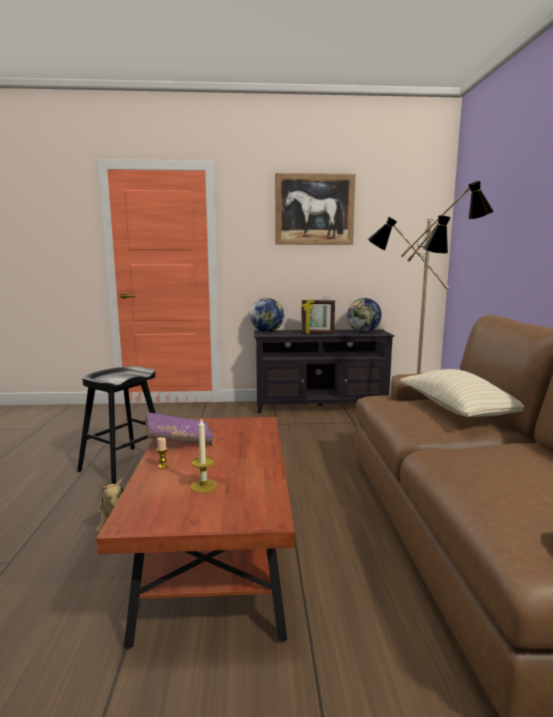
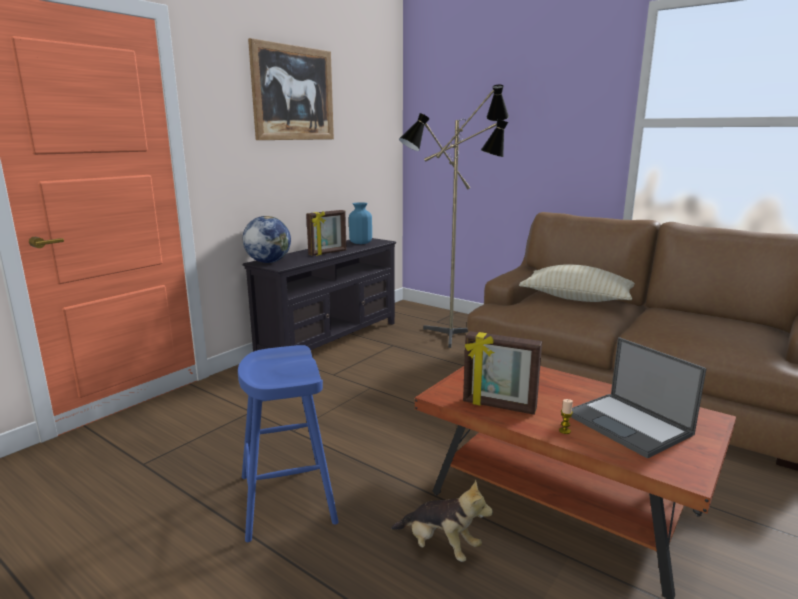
camera: 50 degrees left, 5 degrees up
black stool [77,366,156,484] -> blue stool [238,345,339,542]
purple book [145,412,214,445] -> picture frame [463,331,542,415]
candle [190,419,217,493] -> laptop [571,337,707,459]
globe [347,298,382,332] -> blue vase [349,202,372,244]

